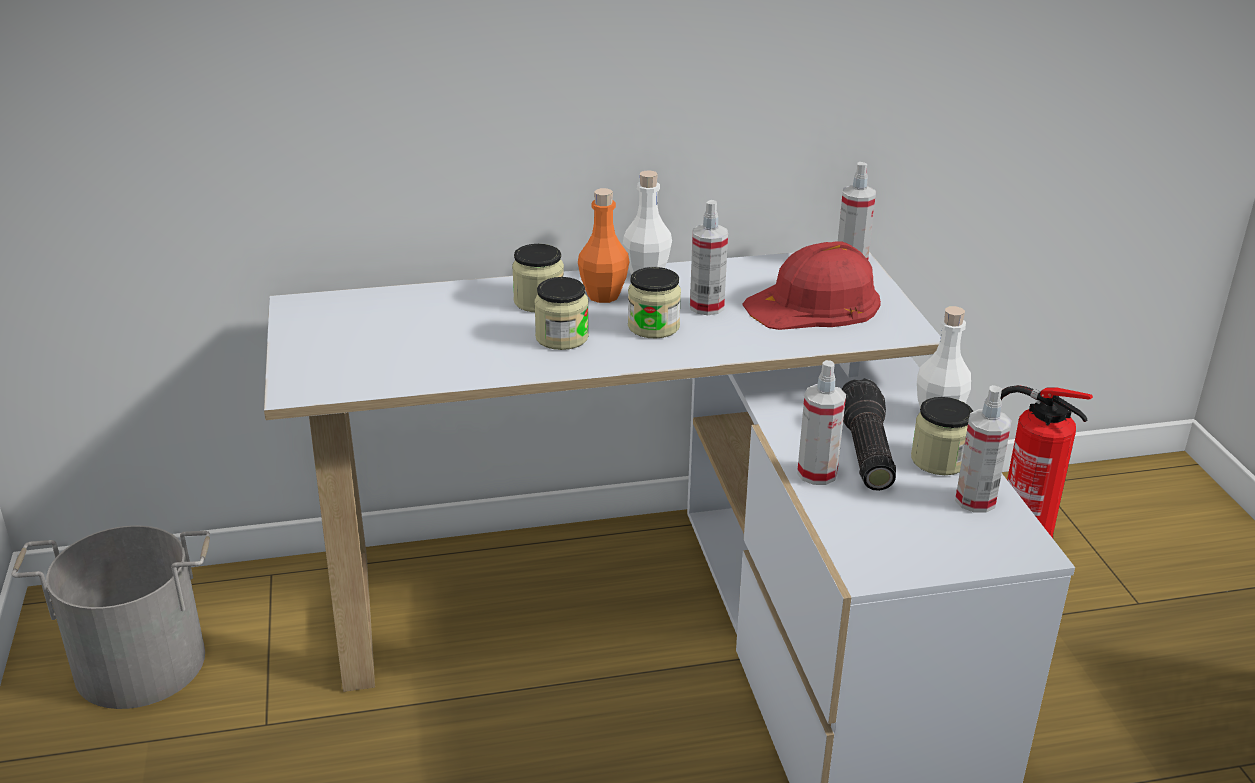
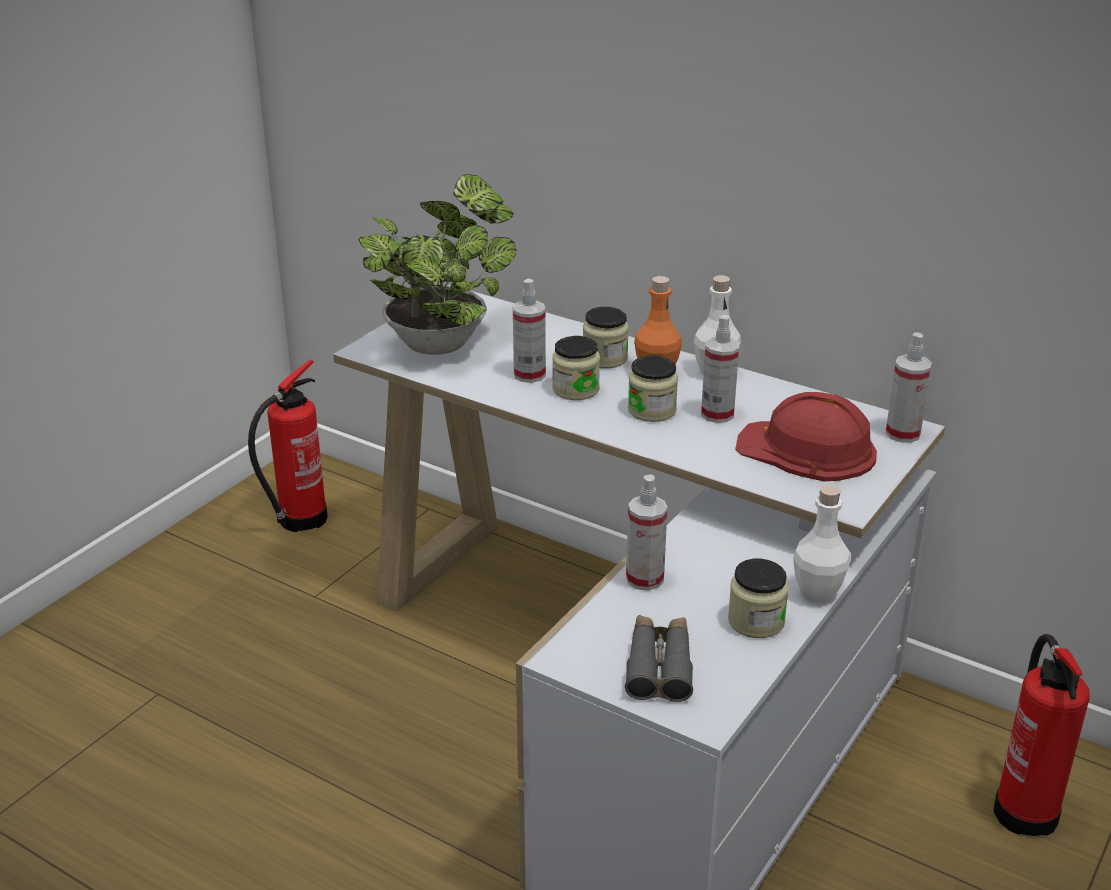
camera: 45 degrees right, 0 degrees up
grey bucket [11,525,210,709] -> fire extinguisher [248,360,328,532]
flashlight [842,378,896,491] -> none
spray bottle [955,385,1012,513] -> spray bottle moved to [513,279,546,383]
none -> potted plant [358,174,517,355]
none -> grey binoculars [625,615,693,702]

